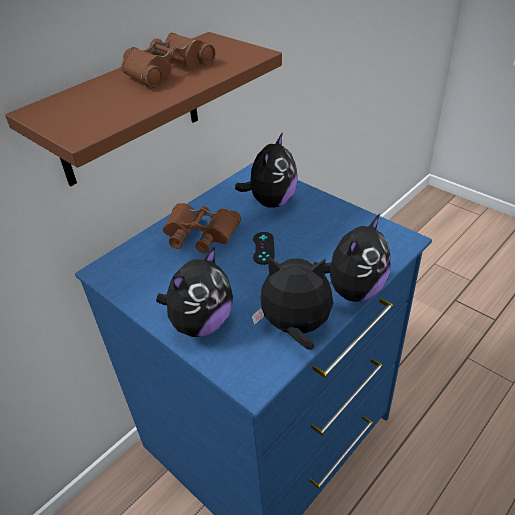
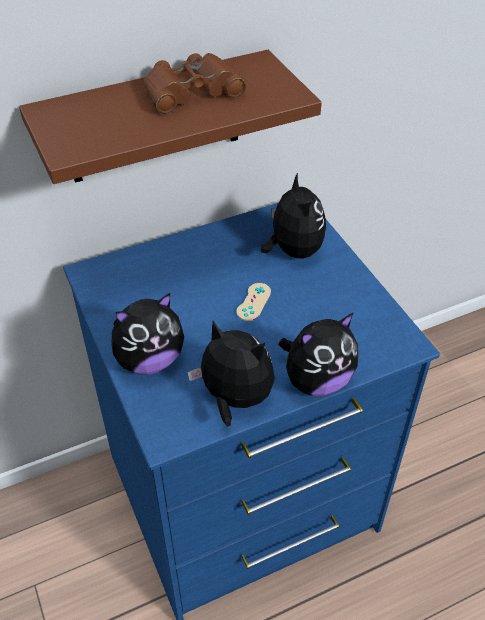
camera: 20 degrees right, 5 degrees up
brown binoculars [163,203,241,253] -> none
plush toy [235,132,298,208] -> plush toy turned 60 degrees counterclockwise [261,172,326,258]
black game controller [253,232,275,265] -> beige game controller [236,283,271,321]

